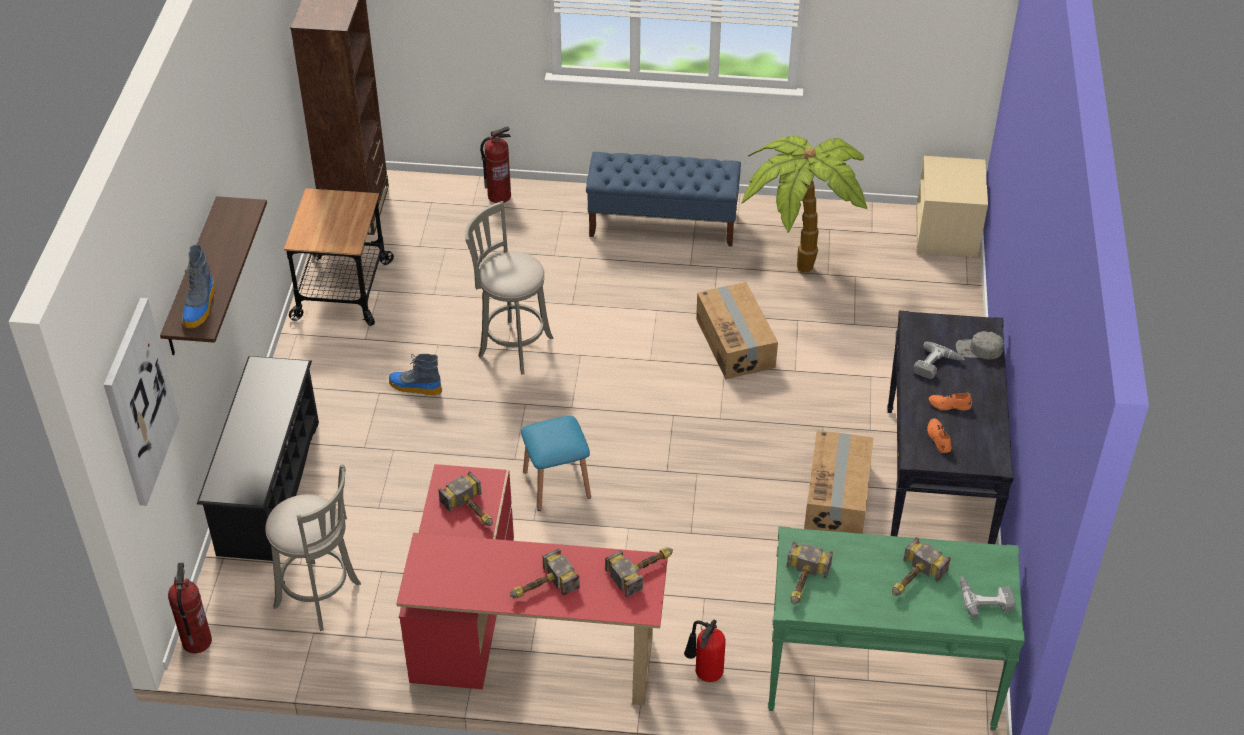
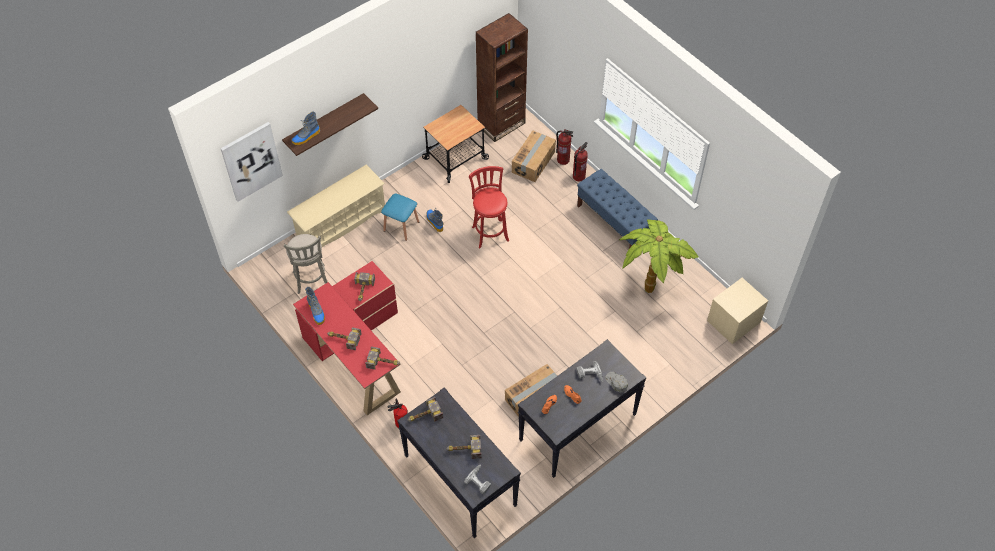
camera: 45 degrees right, 10 degrees up
fire extinguisher [168,563,212,654] -> fire extinguisher moved to [573,142,588,181]
black shoe rack [197,356,319,561] -> beige shoe rack [287,165,385,247]
grey stool [465,201,553,375] -> red stool [469,166,509,248]
blue stool [521,416,591,511] -> blue stool moved to [381,194,419,241]
cardboard box [696,282,778,379] -> cardboard box moved to [512,130,556,182]
green console table [768,526,1025,730] -> black console table [397,387,521,538]
none -> boot [305,287,325,325]

